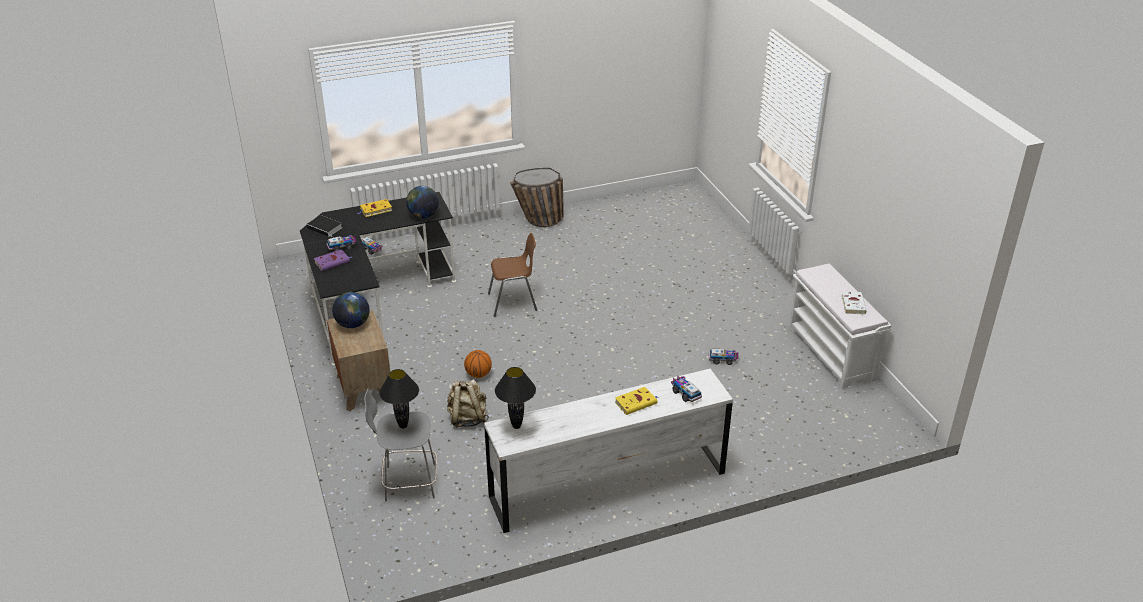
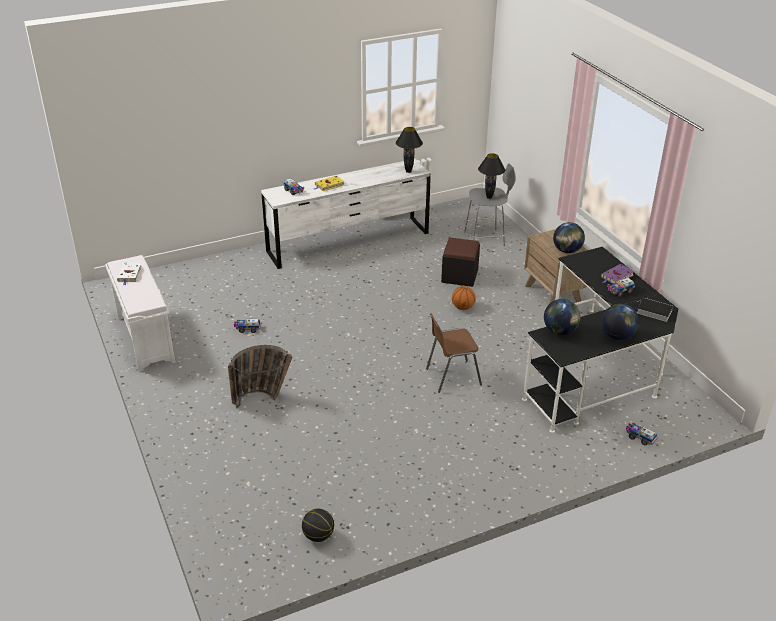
camera: 175 degrees right, 0 degrees up
yellow book [357,199,392,217] -> globe [602,304,639,340]
beige backpack [447,379,489,427] -> black ottoman [441,238,480,287]
basket [510,168,564,227] -> basket moved to [228,345,292,409]
none -> basketball [302,509,334,542]

